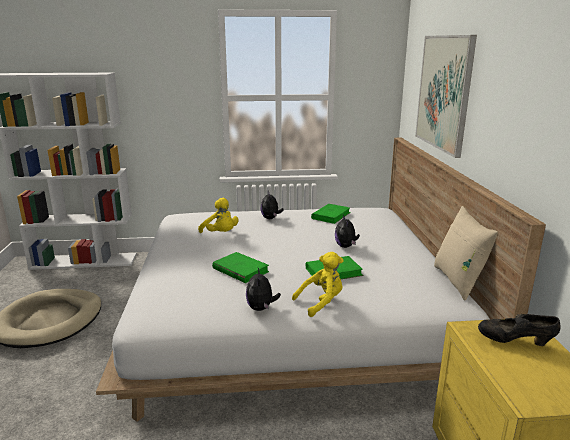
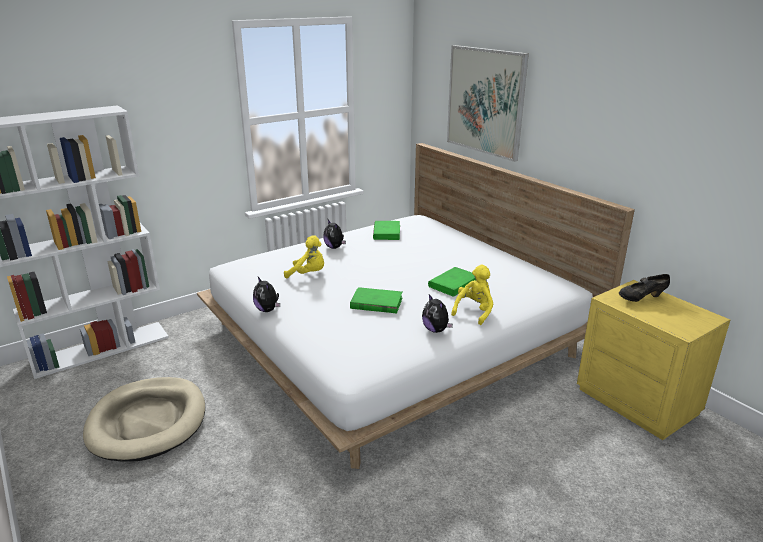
camera: 30 degrees left, 5 degrees up
plush toy [335,215,360,248] -> plush toy moved to [253,277,280,312]
beige pillow [434,206,498,300] -> none

